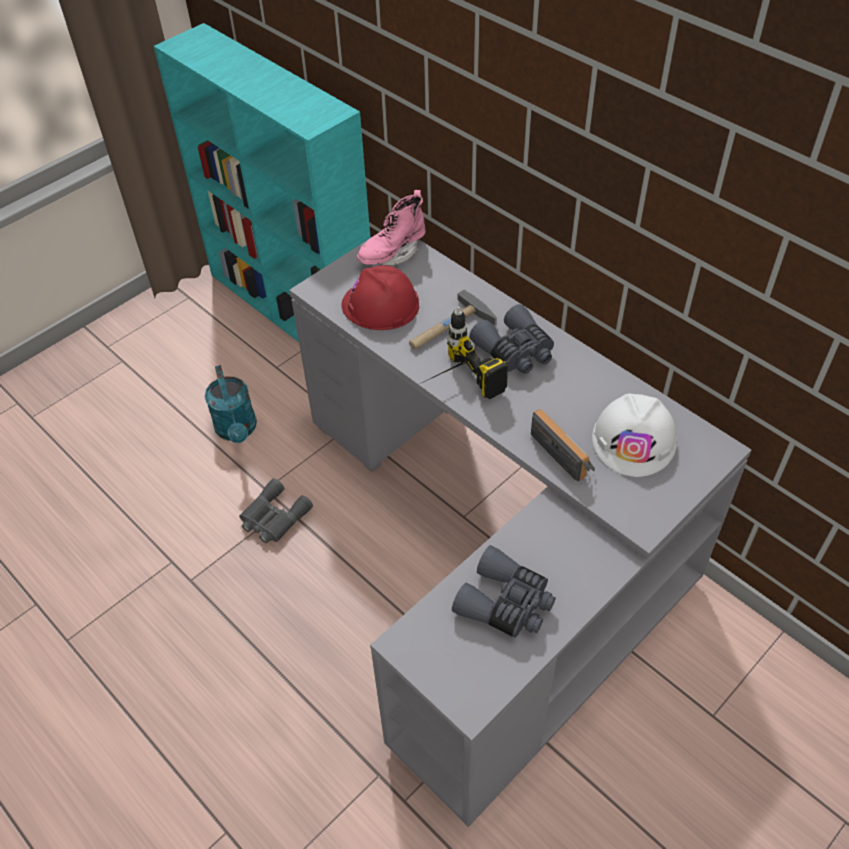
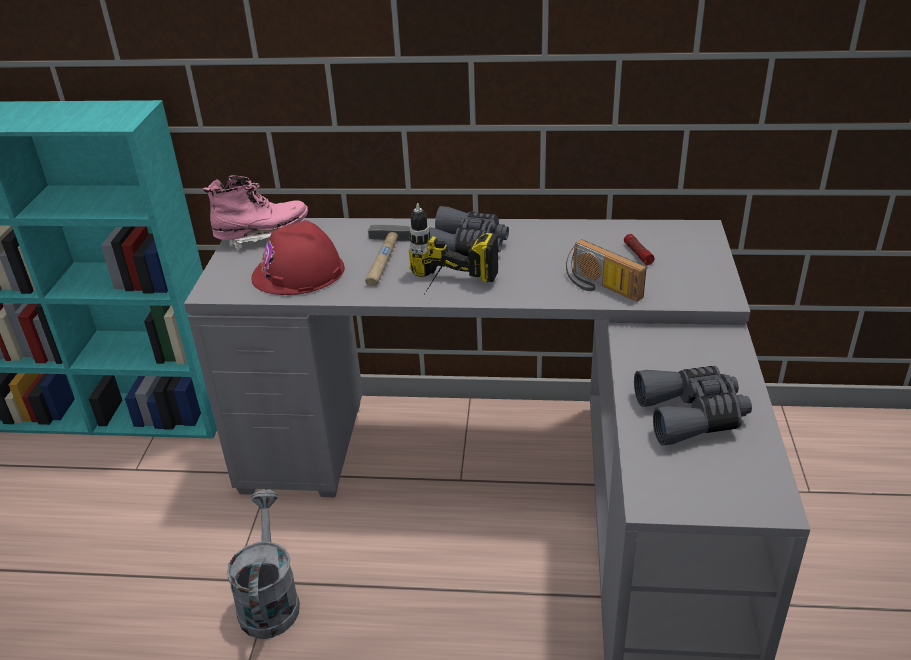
camera: 40 degrees left, 15 degrees down
turquoise watering can [205,365,257,443] -> none
grey binoculars [239,478,313,543] -> grey watering can [227,490,300,639]
pink boot [357,190,426,266] -> pink boot turned 120 degrees counterclockwise [203,175,308,250]
radio [531,409,595,482] -> radio turned 150 degrees counterclockwise [566,239,646,302]
white hard hat [592,394,677,477] -> flashlight [624,234,654,265]

